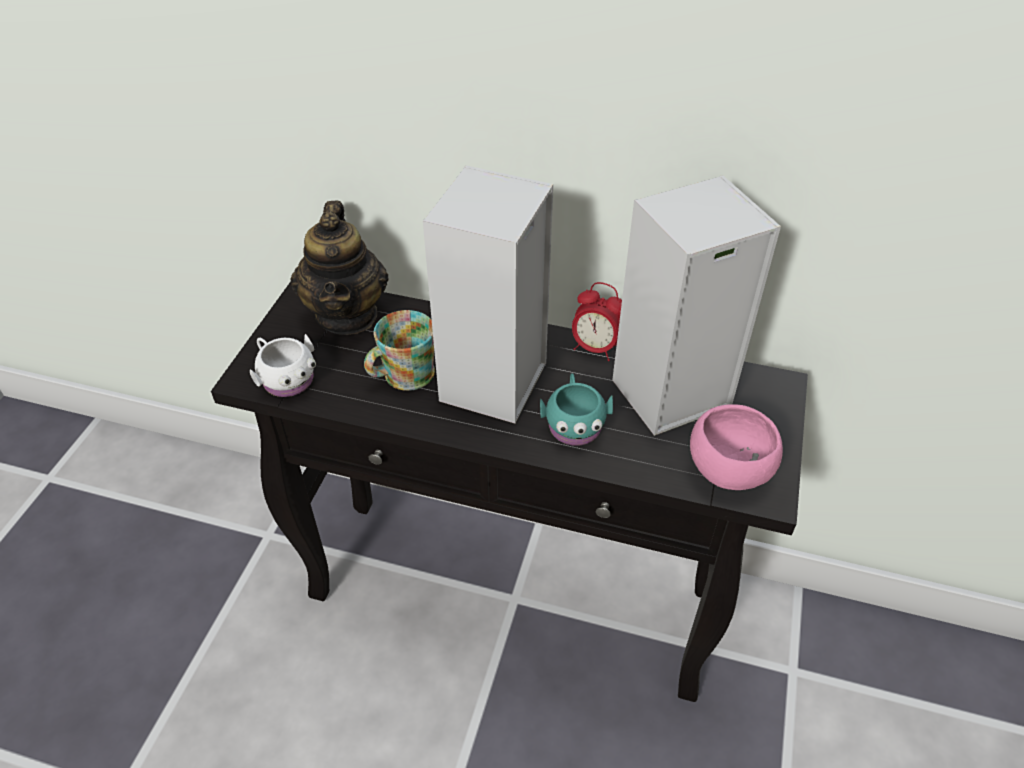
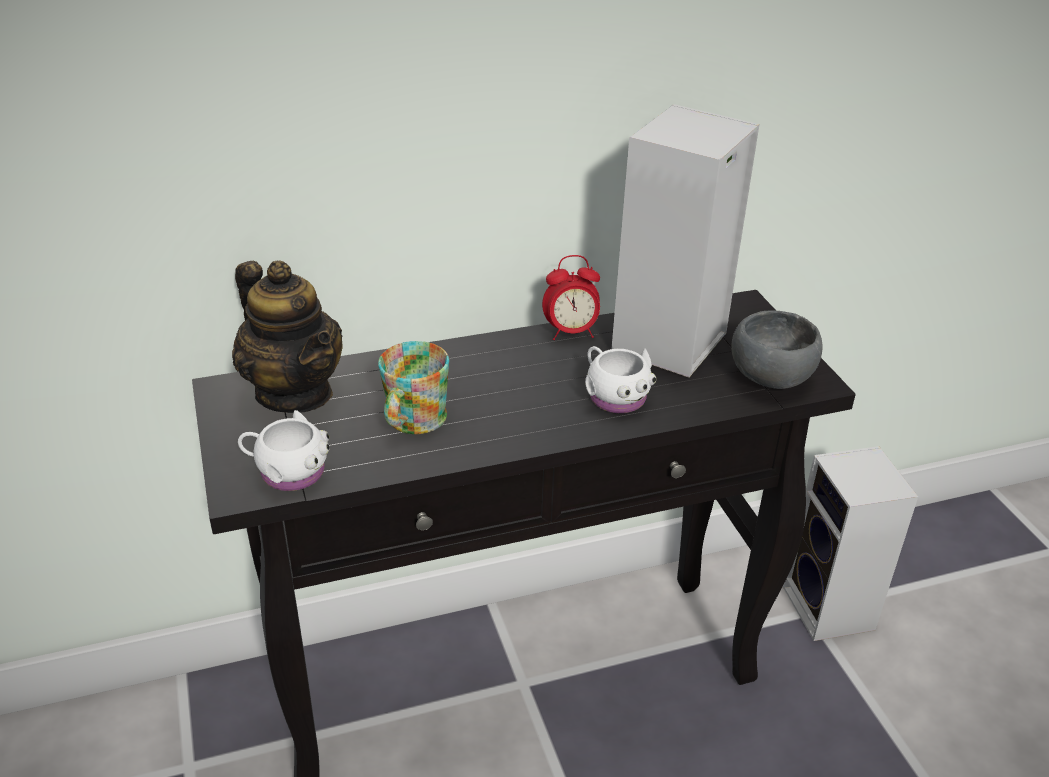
camera: 35 degrees left, 10 degrees down
speaker [423,165,553,424] -> speaker moved to [783,446,918,641]
turquoise mug [540,373,613,445] -> white mug [585,346,656,413]
pink bowl [690,404,783,490] -> grey bowl [731,310,823,389]

